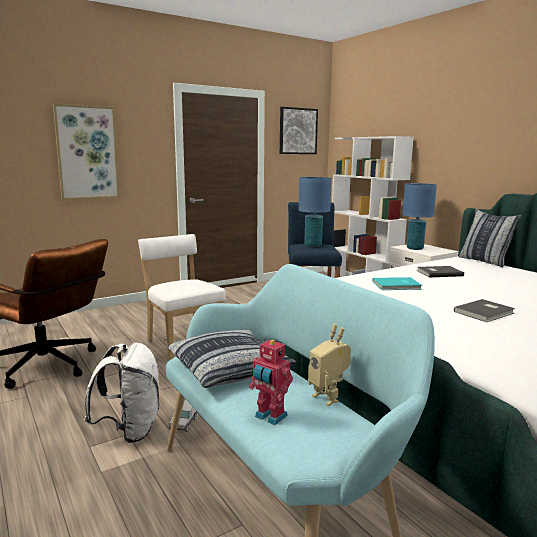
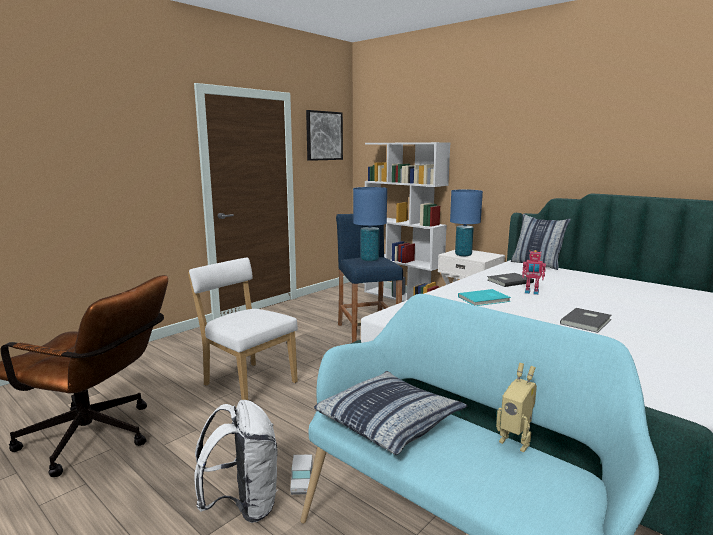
camera: 15 degrees left, 0 degrees up
picture [53,103,120,200] -> none
toy robot [249,339,293,425] -> toy robot moved to [522,250,546,295]

